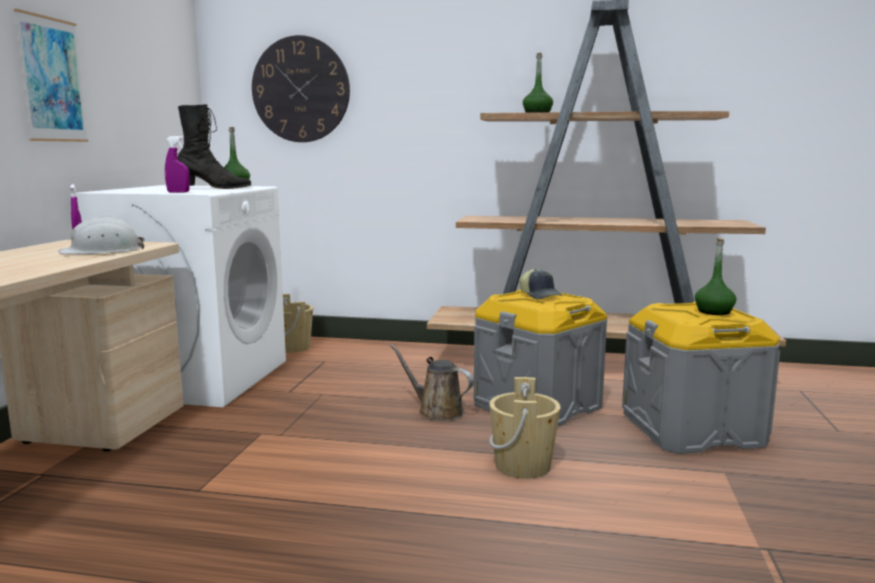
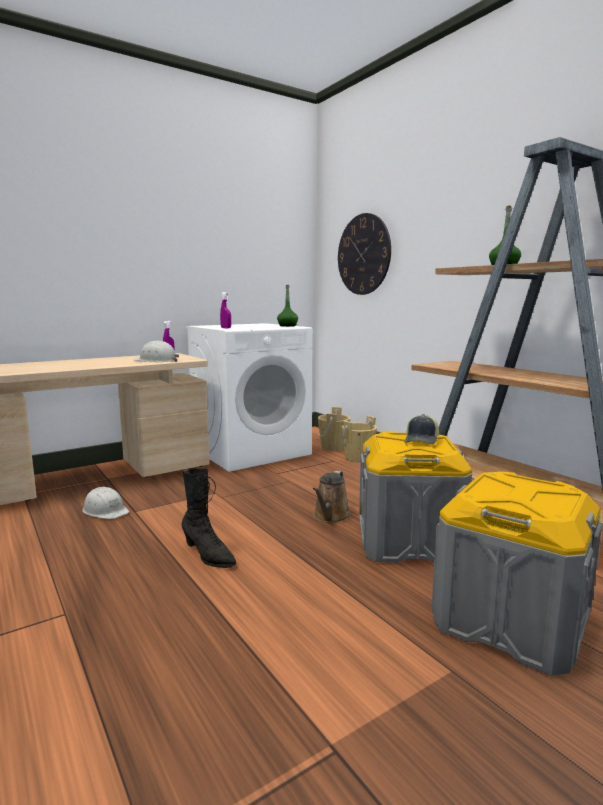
camera: 45 degrees right, 0 degrees up
picture [14,9,88,142] -> none
black boot [177,104,252,189] -> black boot moved to [181,468,236,568]
brown watering can [390,344,474,421] -> brown watering can turned 150 degrees counterclockwise [313,471,351,523]
beige bucket [489,377,561,479] -> beige bucket moved to [342,416,377,463]
green bottle [695,238,737,315] -> none
none -> white hard hat [82,487,129,519]

